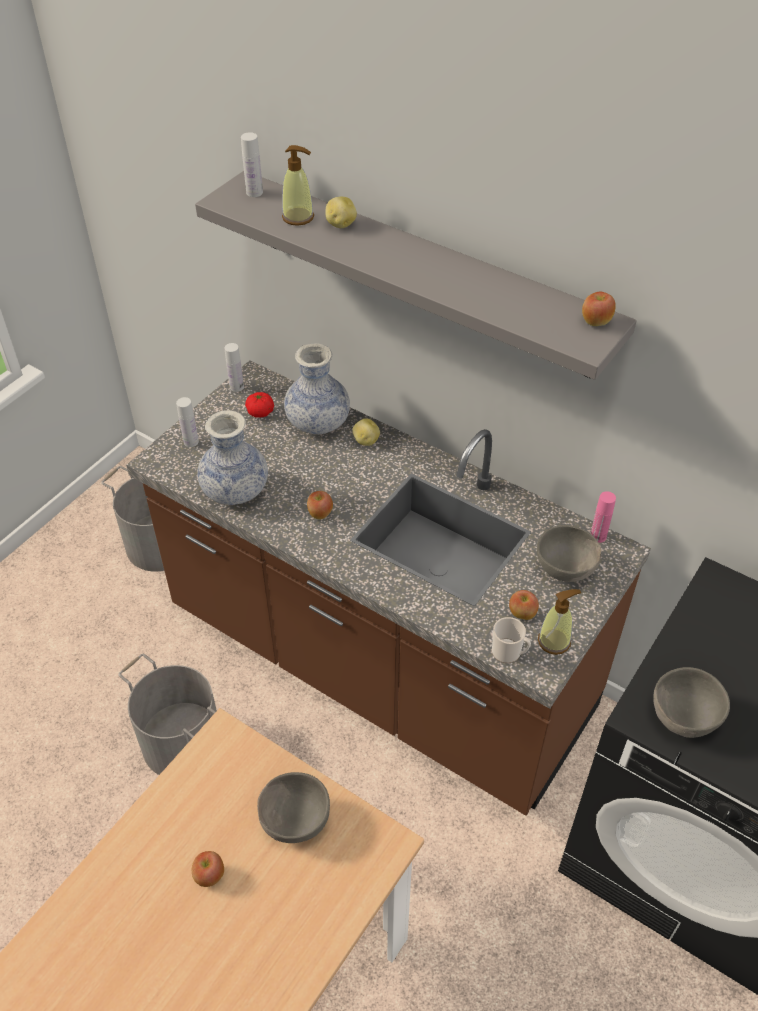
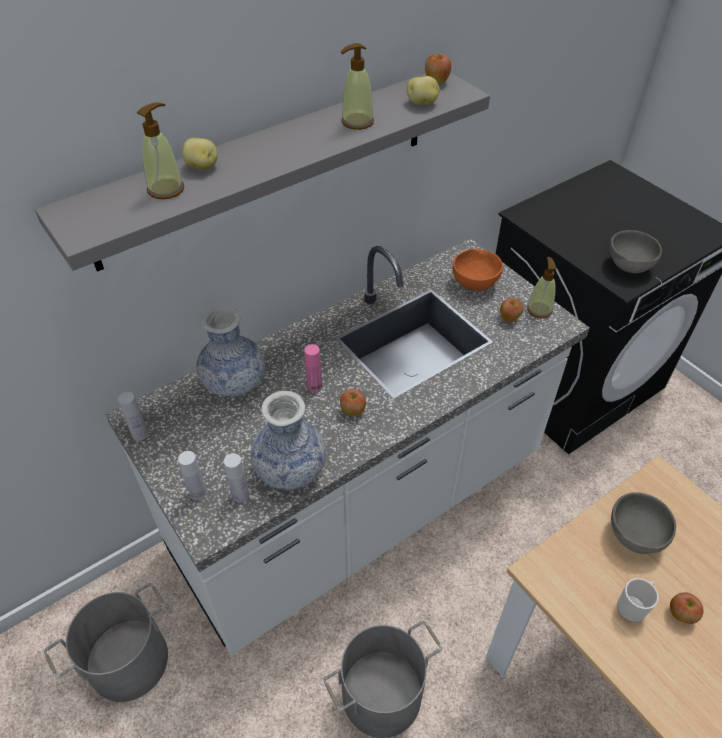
camera: 70 degrees left, 0 degrees up
brown counter [126,360,651,816] -> white counter [105,238,590,656]
white bottle [241,132,263,197] -> white bottle moved to [224,453,249,503]
tomato [245,392,274,418] -> none
potato [352,418,380,446] -> potato moved to [407,76,440,105]
mug [492,617,531,663] -> mug moved to [617,578,659,622]
grey bowl [537,525,601,582] -> orange bowl [453,249,503,291]
pink bottle [591,491,616,543] -> pink bottle moved to [305,344,322,392]
none -> soap dispenser [340,43,374,130]

